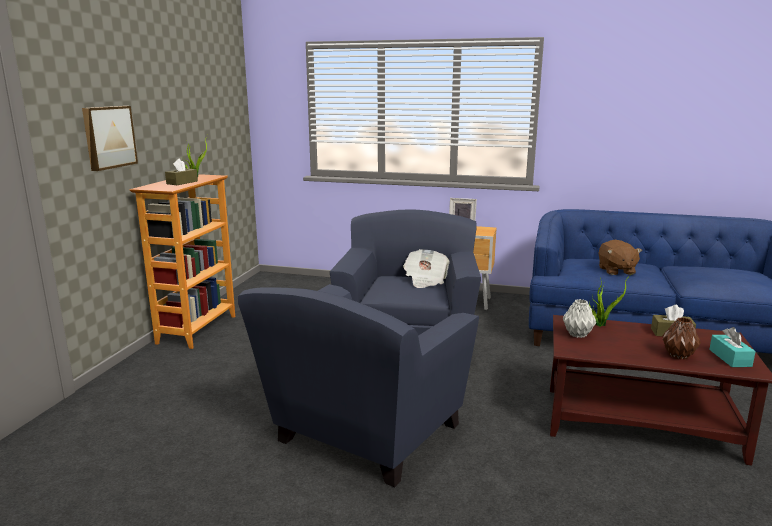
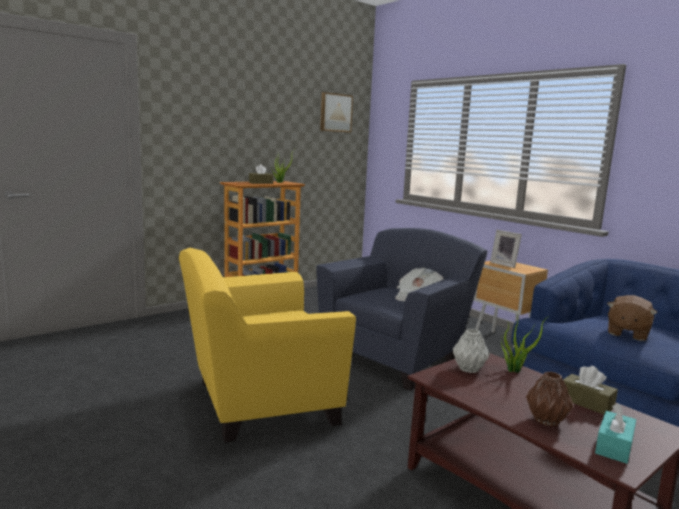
camera: 35 degrees right, 5 degrees down
picture [82,106,138,171] -> picture moved to [320,92,353,132]
blue armchair [238,284,479,487] -> yellow armchair [179,248,356,442]

